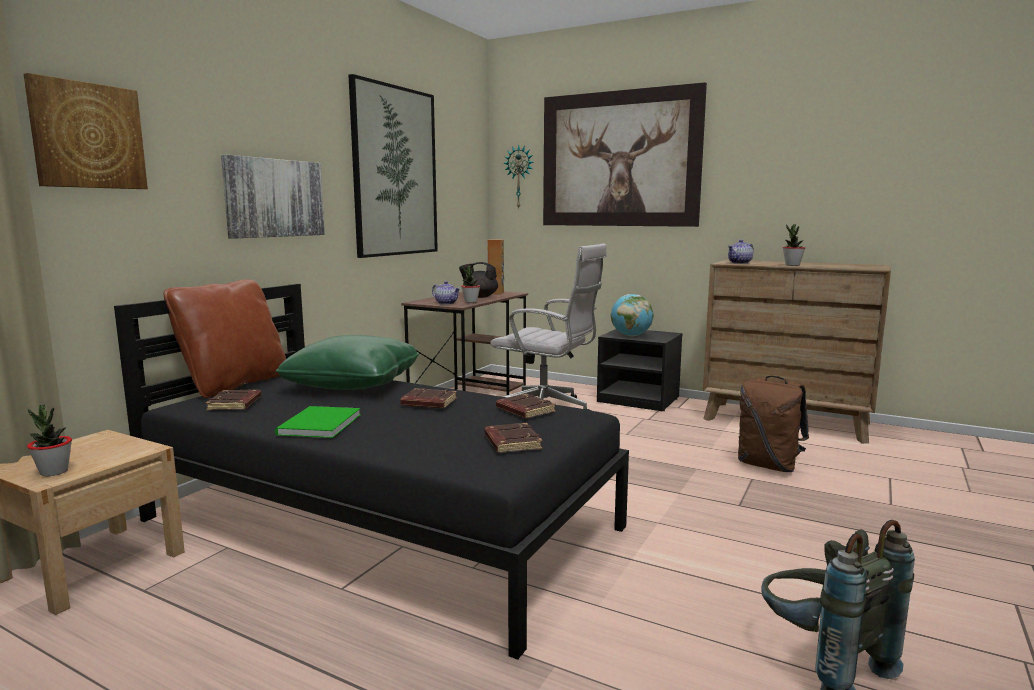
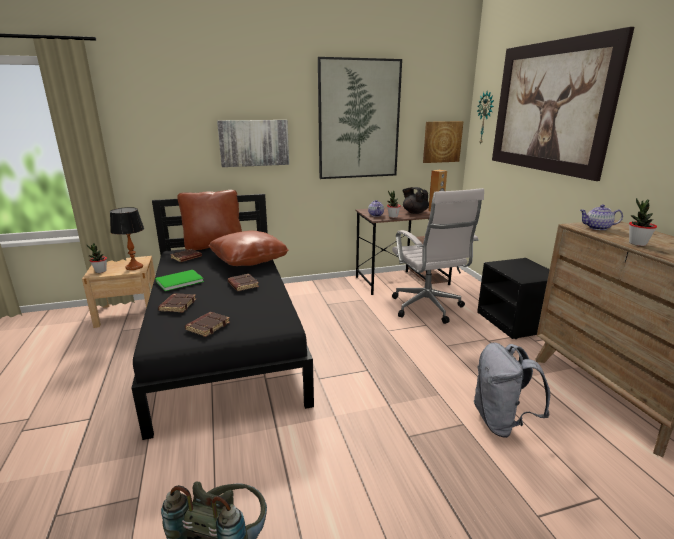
camera: 45 degrees right, 10 degrees up
picture [23,73,148,189] -> picture moved to [423,121,464,163]
green pillow [276,335,419,390] -> brown pillow [208,231,289,266]
brown book [496,394,556,418] -> brown book moved to [158,293,196,312]
globe [611,294,654,336] -> none
brown backpack [738,376,809,472] -> grey backpack [474,343,550,438]
none -> table lamp [110,207,144,270]

